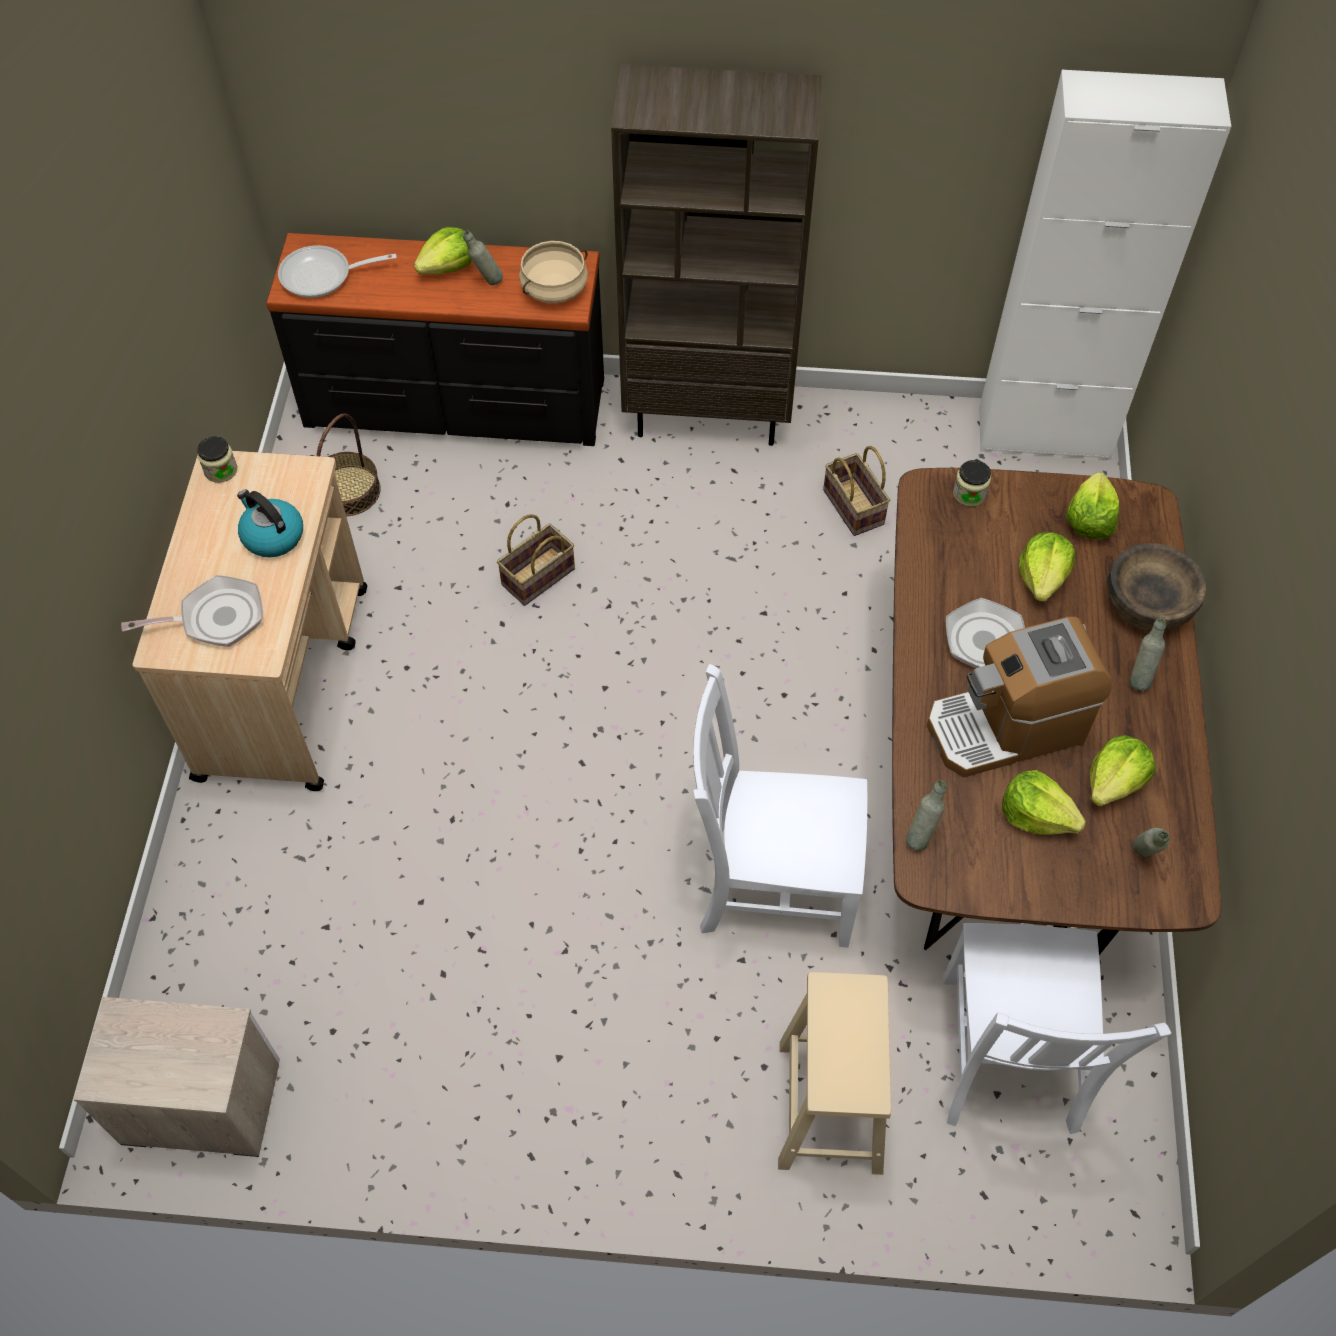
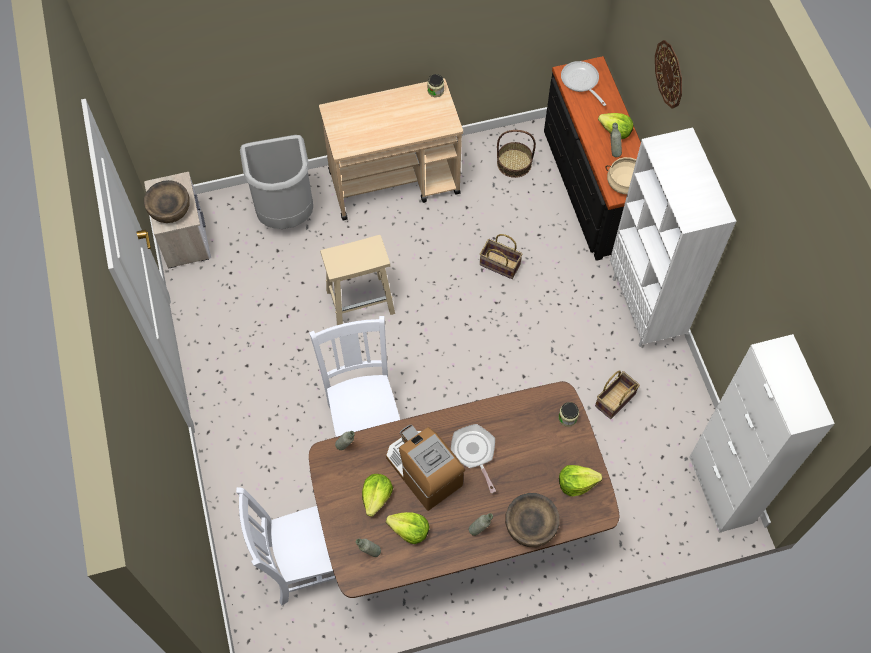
camera: 70 degrees right, 5 degrees up
frying pan [121,575,263,647] -> none
kettle [237,489,303,557] -> none
brown bookcase [611,64,822,446] -> white bookcase [610,128,736,347]
beige stool [778,972,891,1175] -> beige stool moved to [320,235,395,325]
lettuce [1019,532,1075,602] -> none
none -> brown bowl [144,180,190,223]
none -> grey trash can [240,135,313,229]
none -> wall clock [655,40,682,109]

